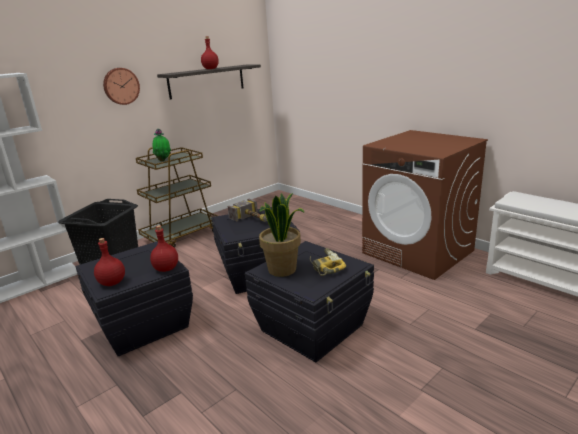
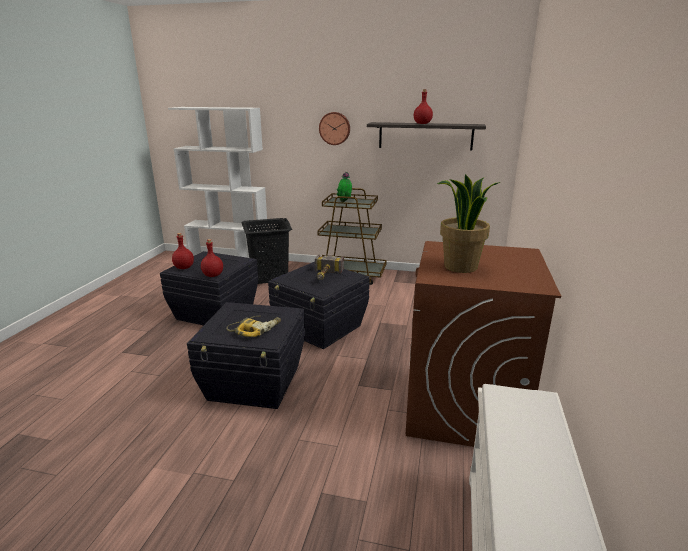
camera: 55 degrees right, 0 degrees up
potted plant [259,193,305,277] -> potted plant moved to [437,174,501,273]

